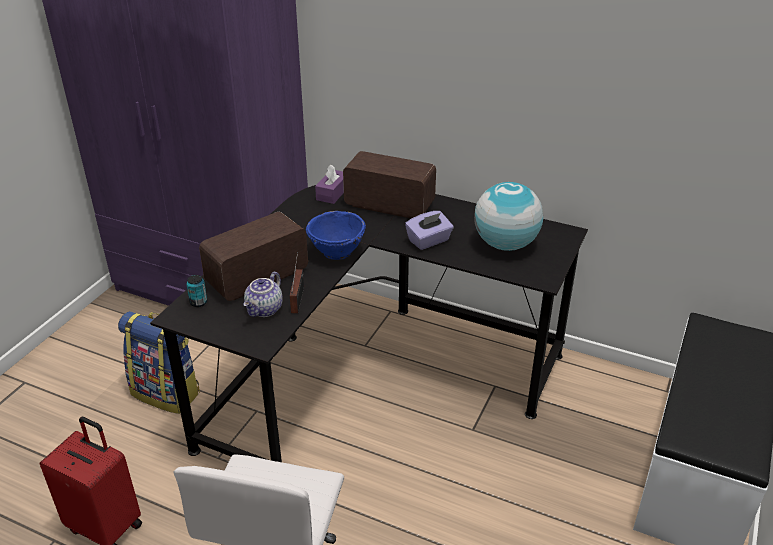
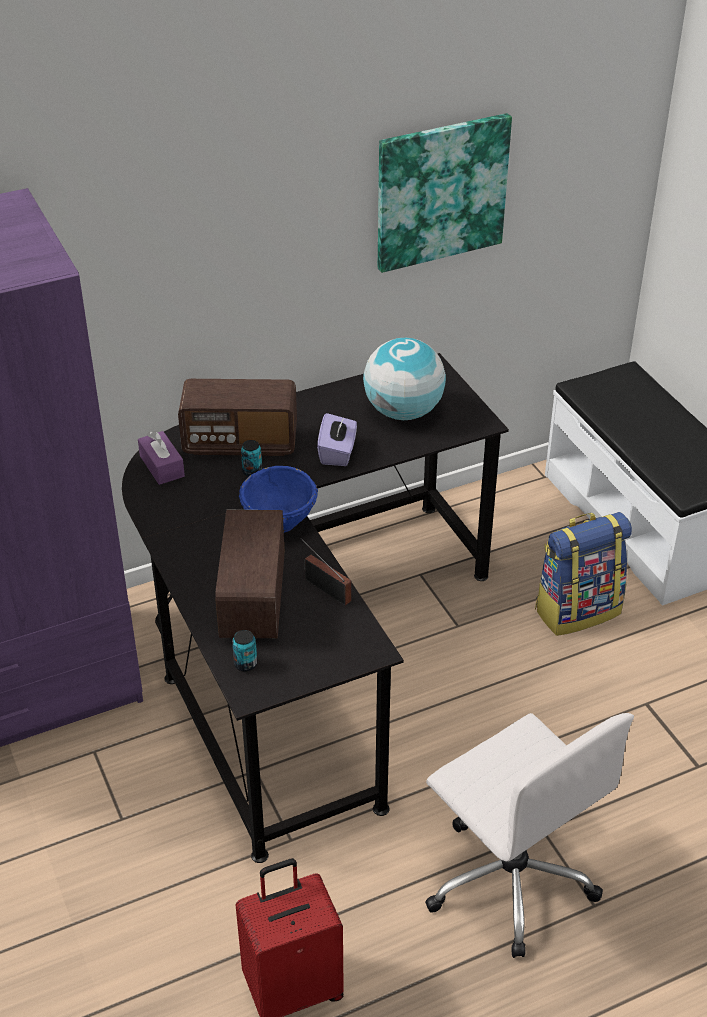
camera: 50 degrees left, 5 degrees up
backpack [118,311,200,414] -> backpack moved to [535,512,632,636]
teapot [243,272,283,317] -> none
radio [343,151,436,219] -> radio turned 150 degrees counterclockwise [178,379,297,456]
none -> can [241,440,262,476]
none -> picture [378,113,512,273]

